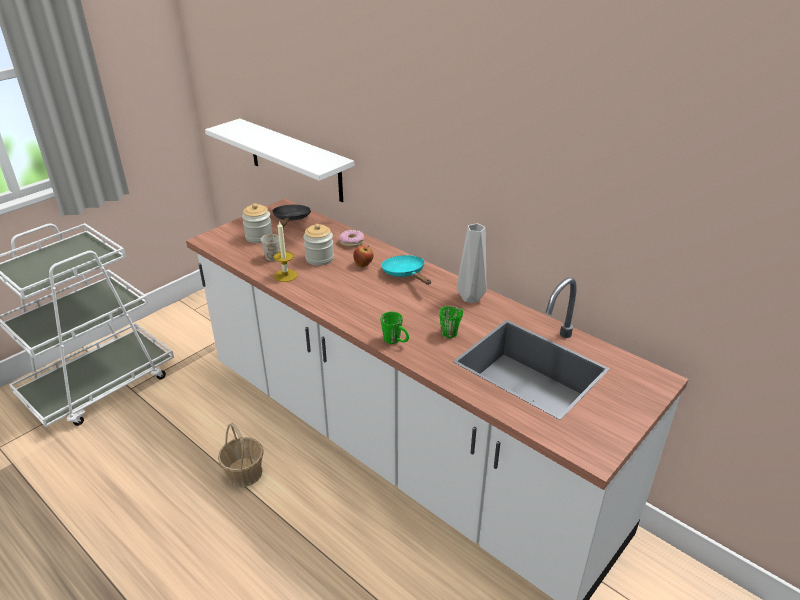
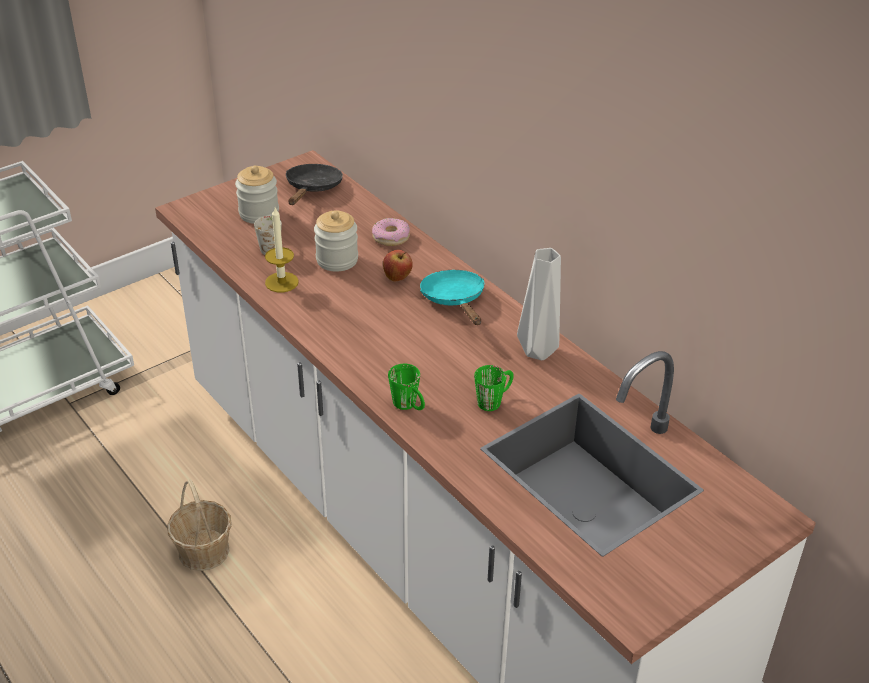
camera: 10 degrees right, 5 degrees up
white shelf [205,118,354,202] -> none

